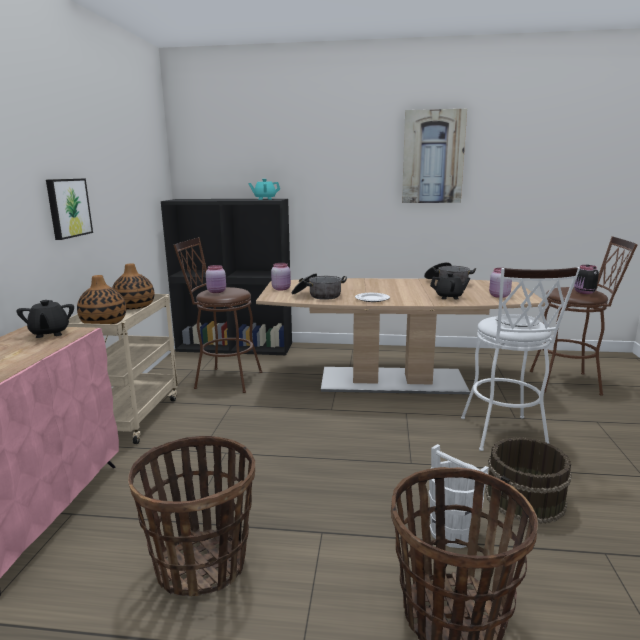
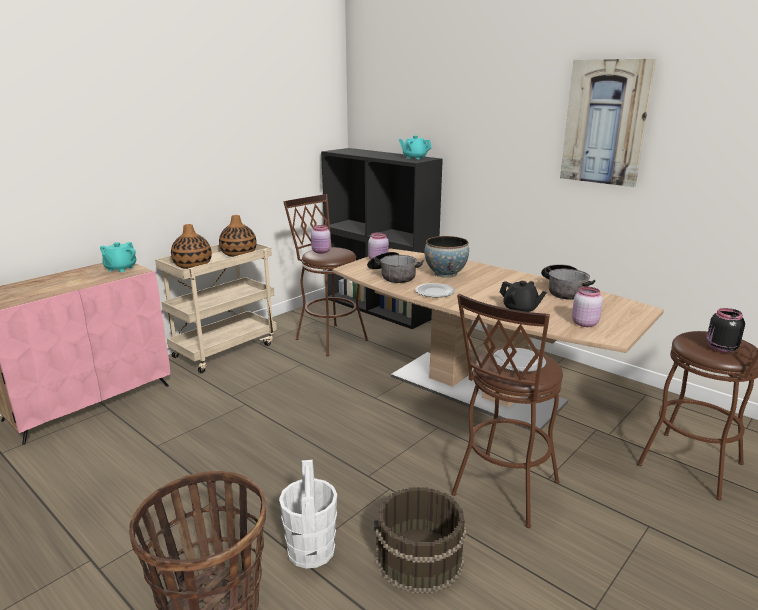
camera: 35 degrees right, 5 degrees up
black teapot [16,300,74,338] -> turquoise teapot [100,242,136,272]
picture [46,178,93,240] -> none
basket [128,436,255,596] -> none
white stool [461,267,580,451] -> brown stool [451,294,563,528]
none -> bowl [425,236,469,278]

